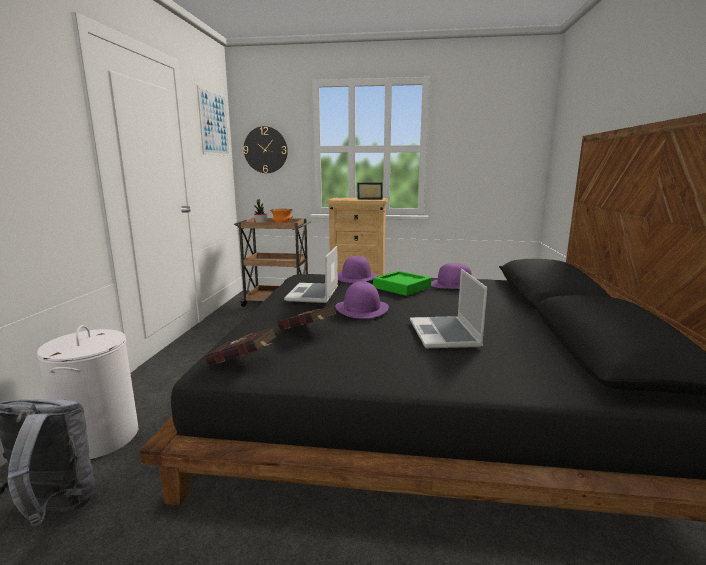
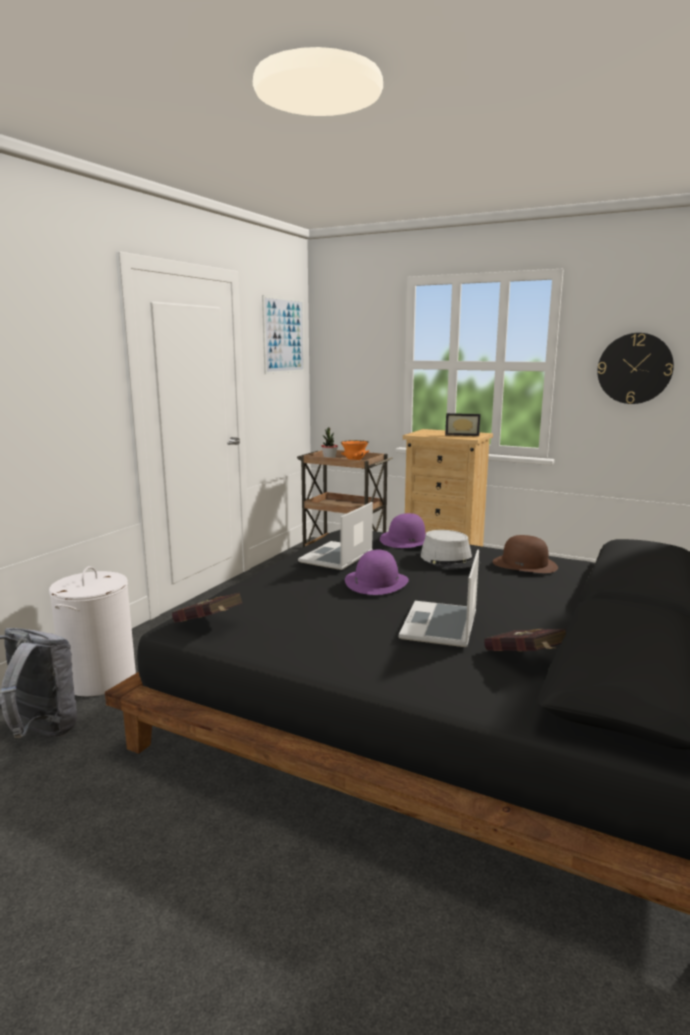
camera: 20 degrees right, 0 degrees up
wall clock [243,126,288,173] -> wall clock moved to [597,333,674,404]
red book [278,306,336,330] -> red book moved to [484,629,566,651]
green tray [373,271,432,296] -> grey hat [421,530,481,569]
purple hat [431,263,472,289] -> brown hat [493,535,558,573]

